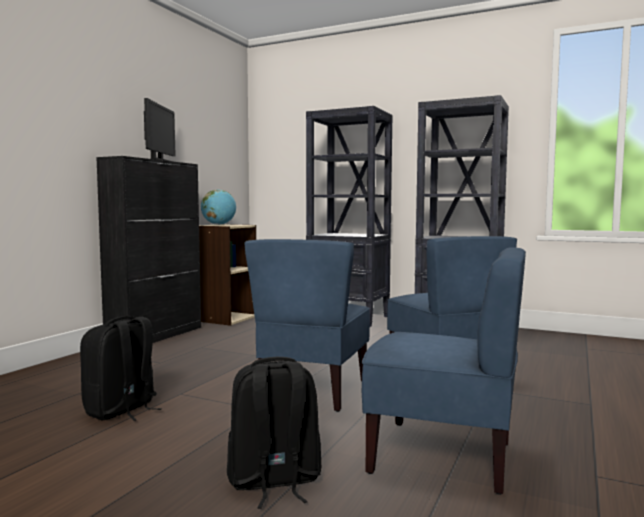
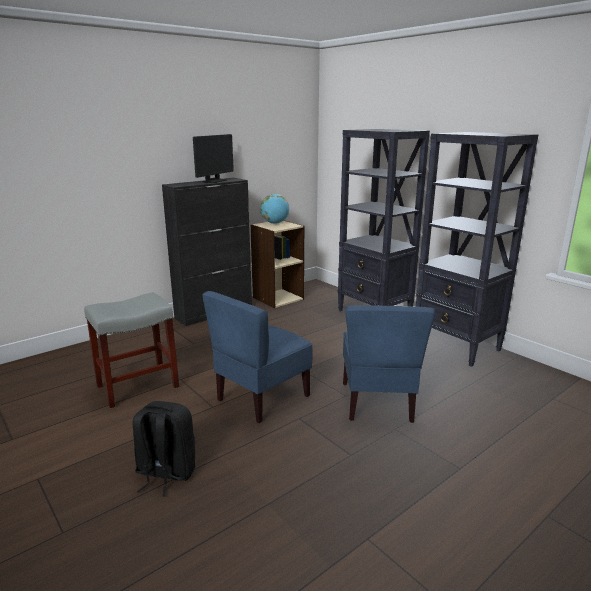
camera: 25 degrees right, 15 degrees up
black backpack [80,316,162,421] -> grey stool [84,293,179,409]
blue chair [362,247,526,495] -> none

